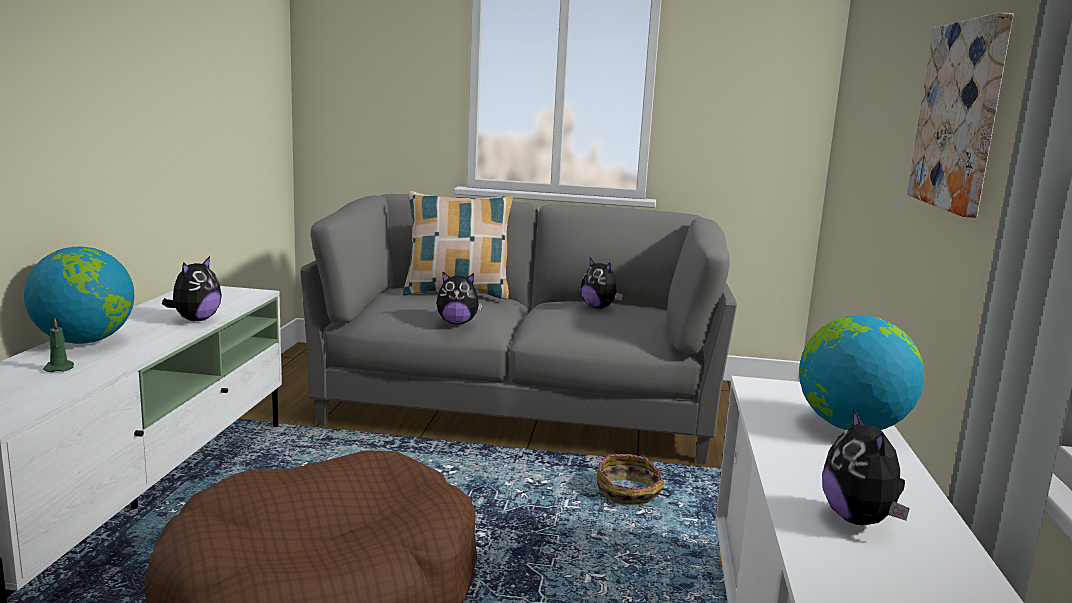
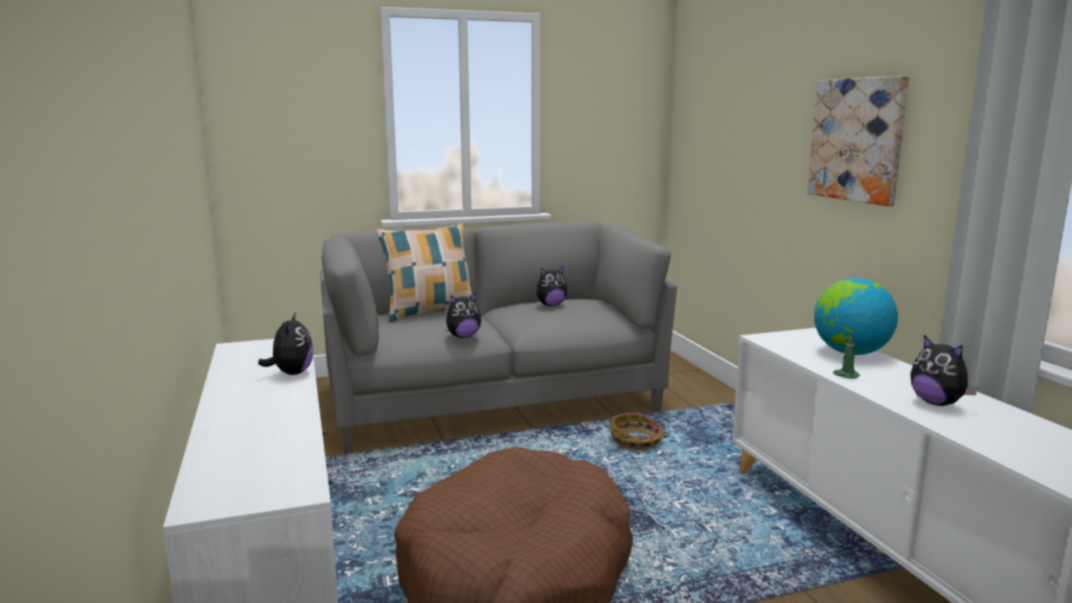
camera: 25 degrees left, 0 degrees up
globe [24,247,134,344] -> none
green candle [43,319,74,372] -> green candle moved to [833,337,860,379]
plush toy [581,258,623,309] -> plush toy turned 45 degrees counterclockwise [536,267,568,306]

